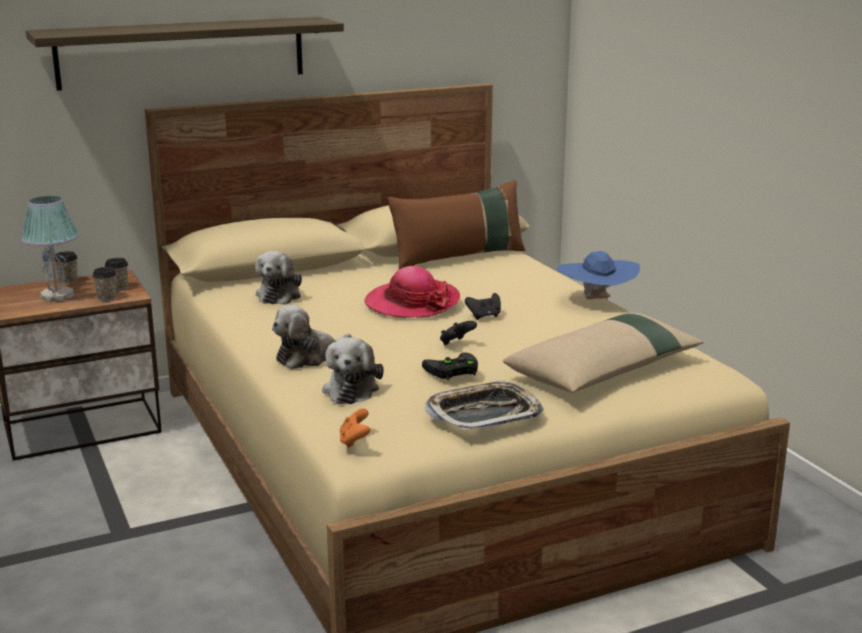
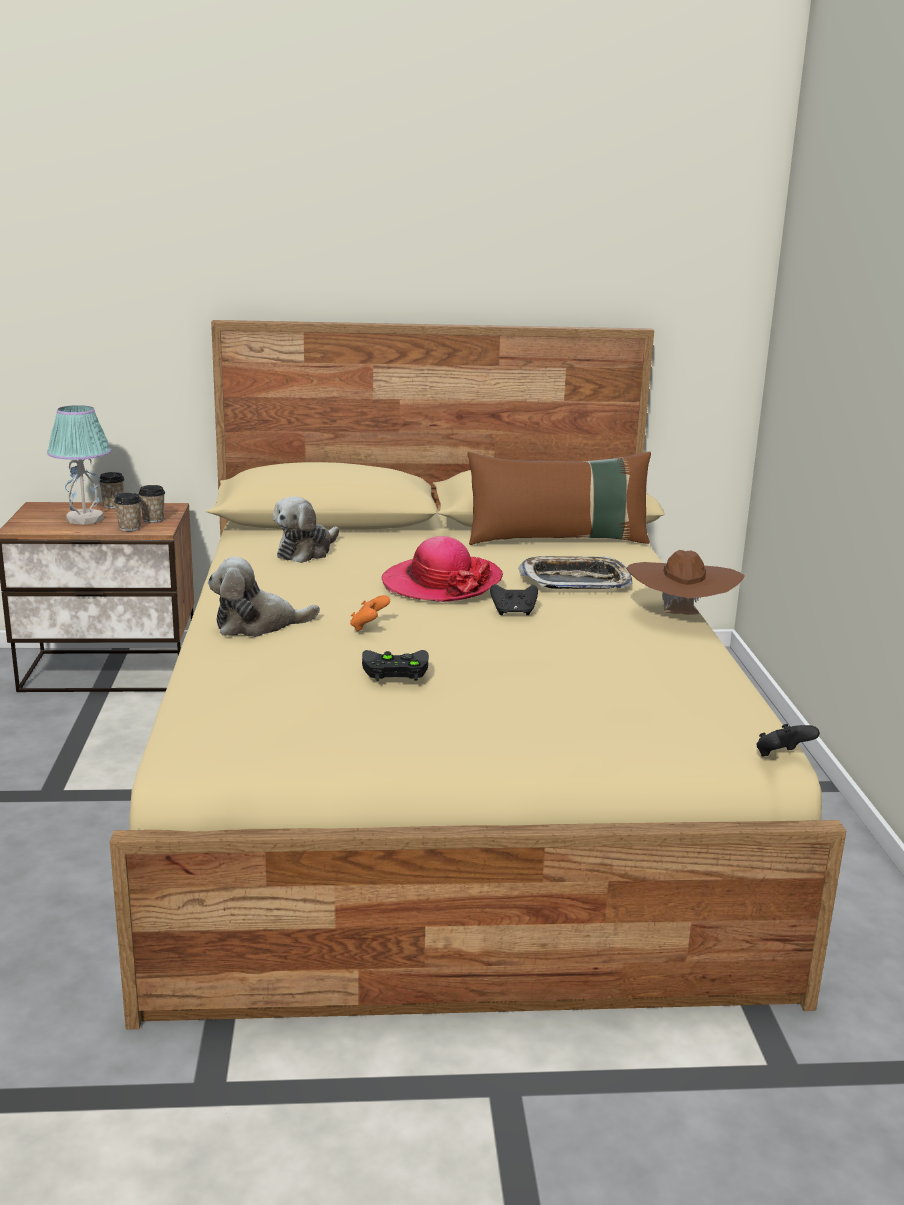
camera: 20 degrees right, 0 degrees up
shelf [26,17,344,91] -> none
plush toy [322,337,384,404] -> none
orange game controller [340,408,370,448] -> orange game controller moved to [350,595,390,631]
tray [425,380,544,431] -> tray moved to [518,556,632,589]
black game controller [440,321,477,345] -> black game controller moved to [756,724,820,756]
beige pillow [503,313,704,393] -> none
blue hat [557,251,640,299] -> brown hat [627,550,745,615]

